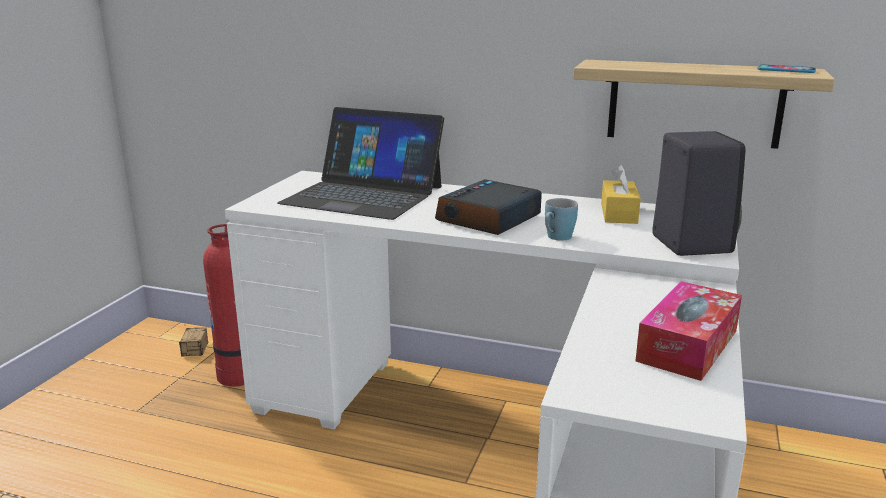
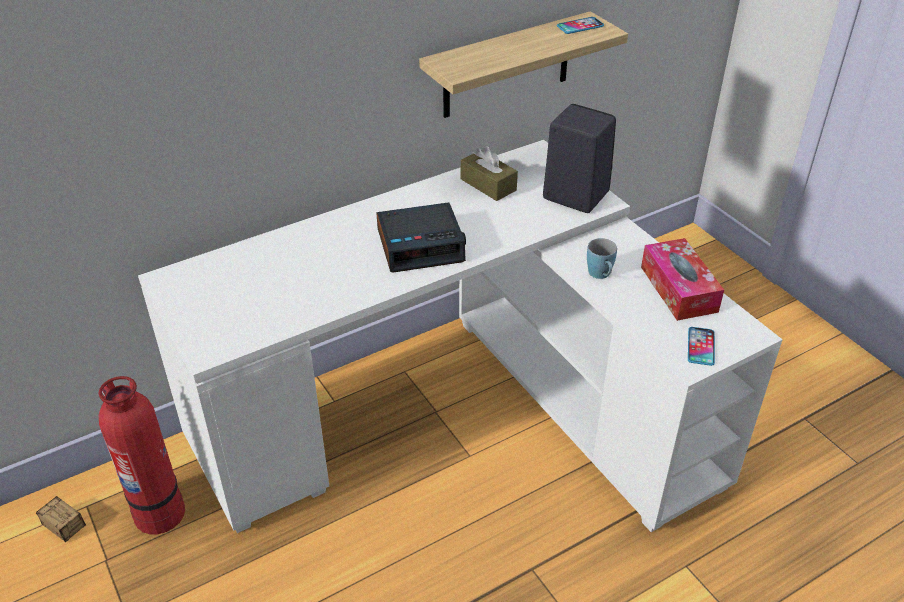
camera: 50 degrees left, 20 degrees up
laptop [278,107,444,220] -> none
alarm clock [435,179,542,235] -> alarm clock turned 90 degrees counterclockwise [376,202,466,273]
blue mug [545,198,578,241] -> blue mug moved to [587,238,617,279]
yellow tissue box [601,164,641,224] -> brown tissue box [461,146,518,201]
none -> phone [688,327,715,366]

